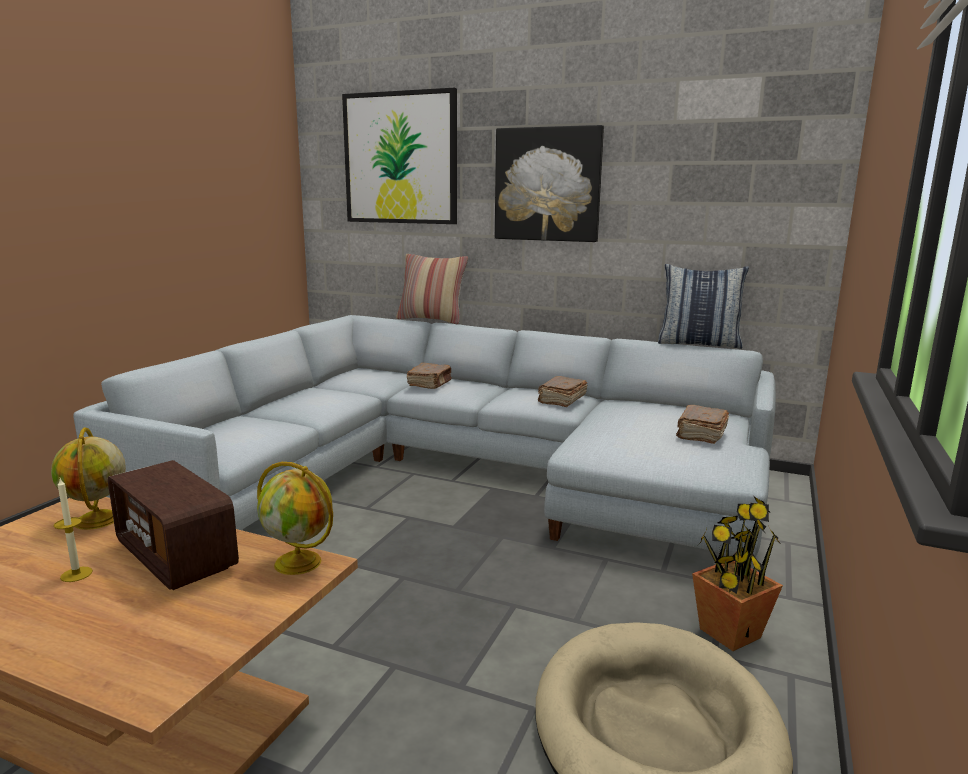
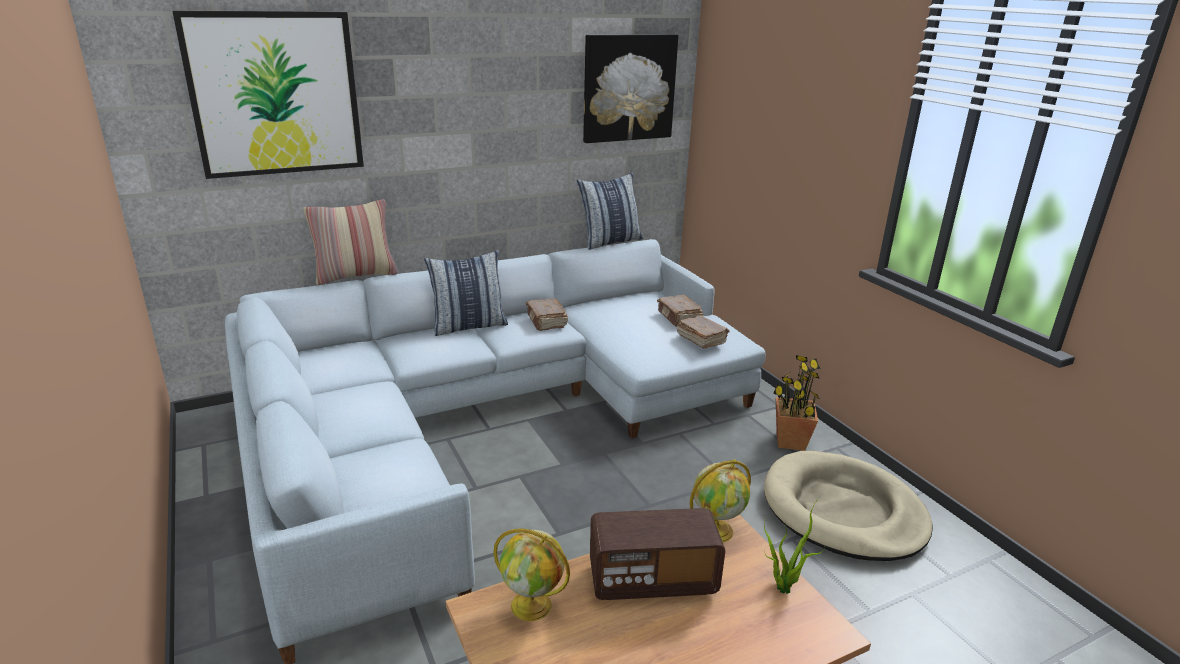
camera: 50 degrees left, 10 degrees up
candle [54,479,93,582] -> none
brown book [407,363,452,389] -> brown book moved to [677,315,730,349]
picture [495,125,604,242] -> picture moved to [583,34,678,143]
none -> pillow [424,250,508,336]
none -> potted plant [764,498,825,594]

